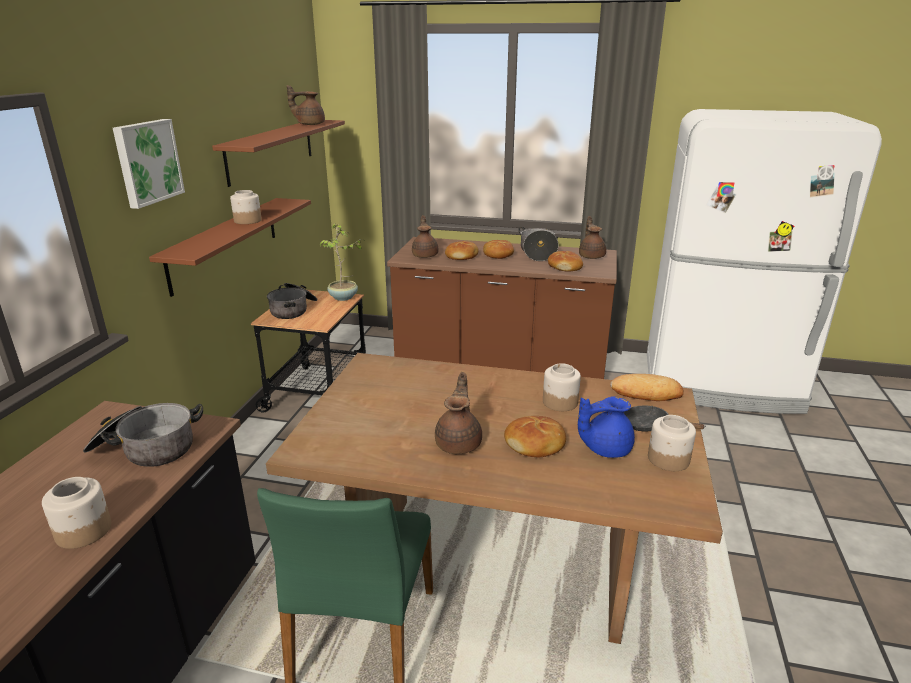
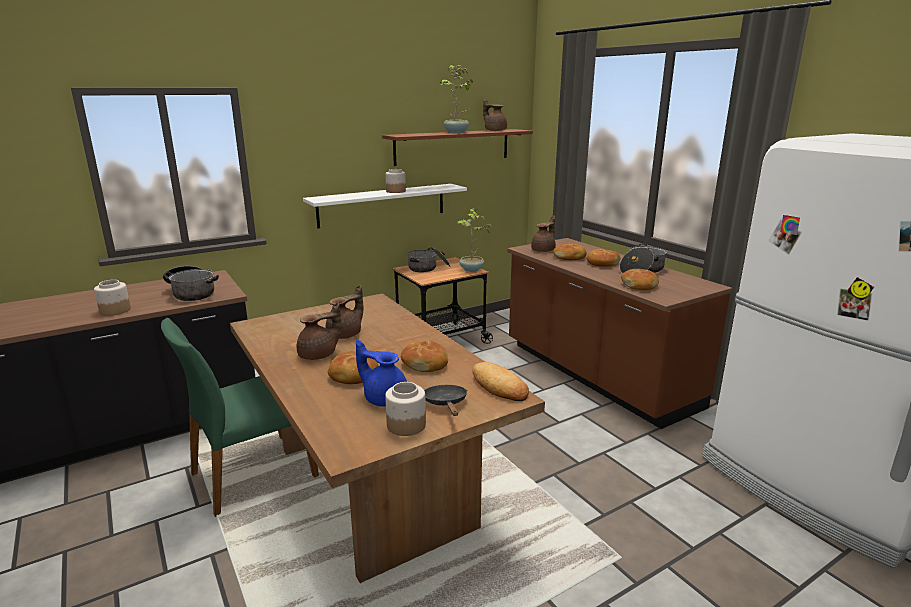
camera: 45 degrees right, 5 degrees down
picture [113,119,185,209] -> none
brown shelf [149,198,311,297] -> white shelf [303,184,467,228]
jar [543,363,581,411] -> bread [401,341,448,372]
brown teapot [579,216,606,259] -> brown teapot moved to [326,285,364,339]
none -> potted plant [441,65,473,133]

